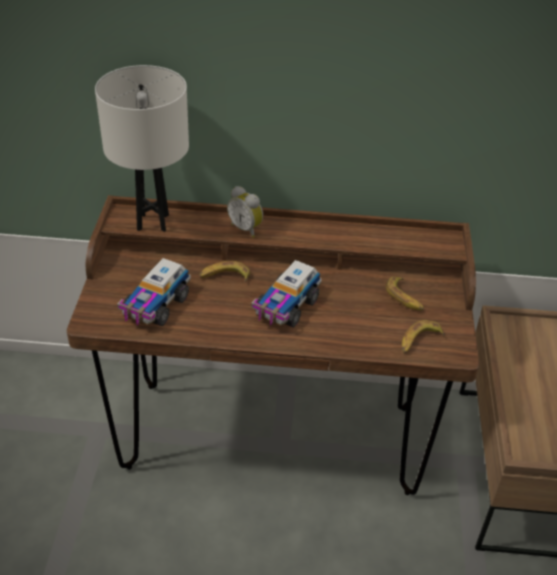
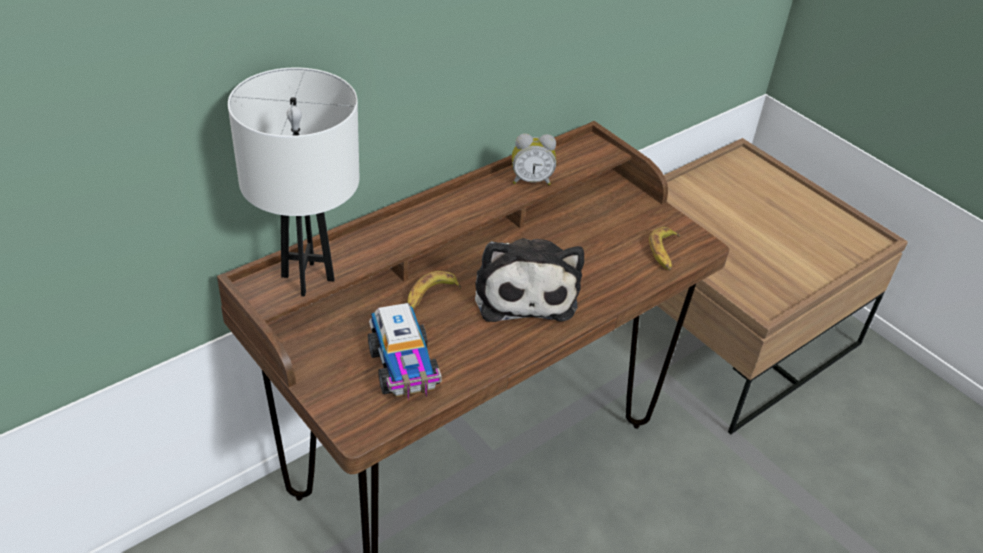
camera: 45 degrees left, 0 degrees up
alarm clock [227,186,263,238] -> alarm clock moved to [512,133,556,185]
toy truck [251,260,321,328] -> plush toy [475,238,584,322]
banana [386,277,424,311] -> none

